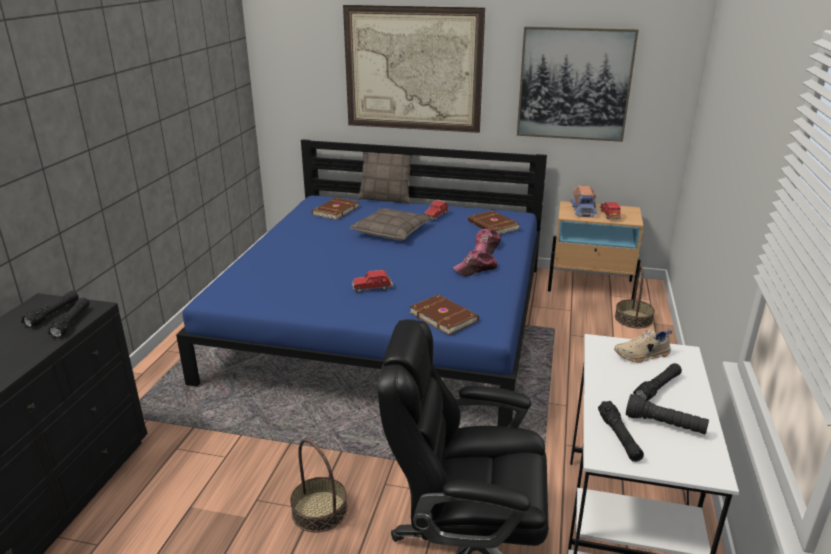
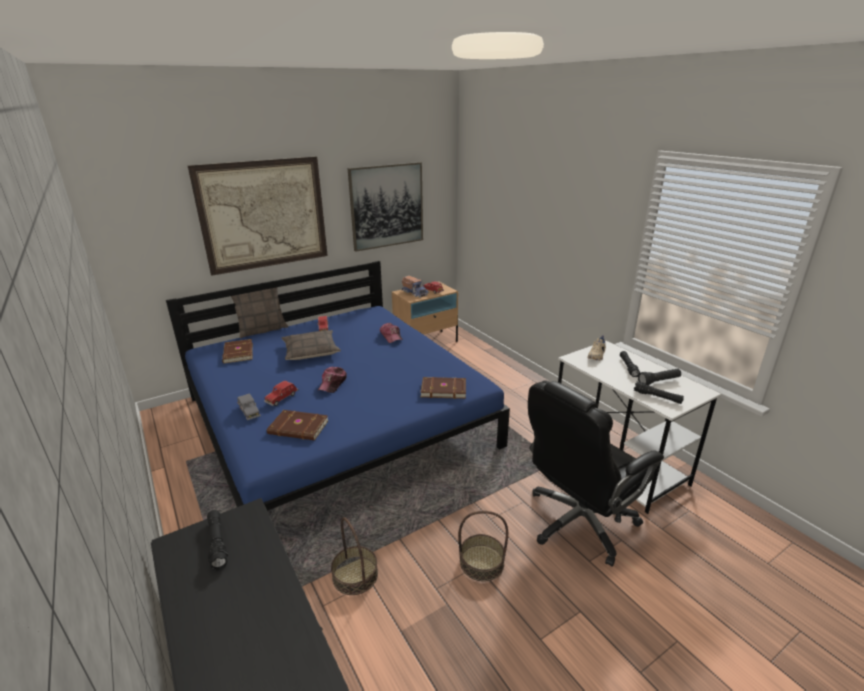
camera: 45 degrees left, 0 degrees up
black flashlight [47,298,89,338] -> none
red toy car [352,270,393,293] -> red toy car moved to [264,381,299,406]
cap [453,250,498,277] -> cap moved to [318,367,347,393]
brown book [468,210,520,234] -> brown book moved to [267,410,329,440]
basket [615,266,655,328] -> basket moved to [331,517,378,595]
none -> grey toy car [237,393,261,420]

